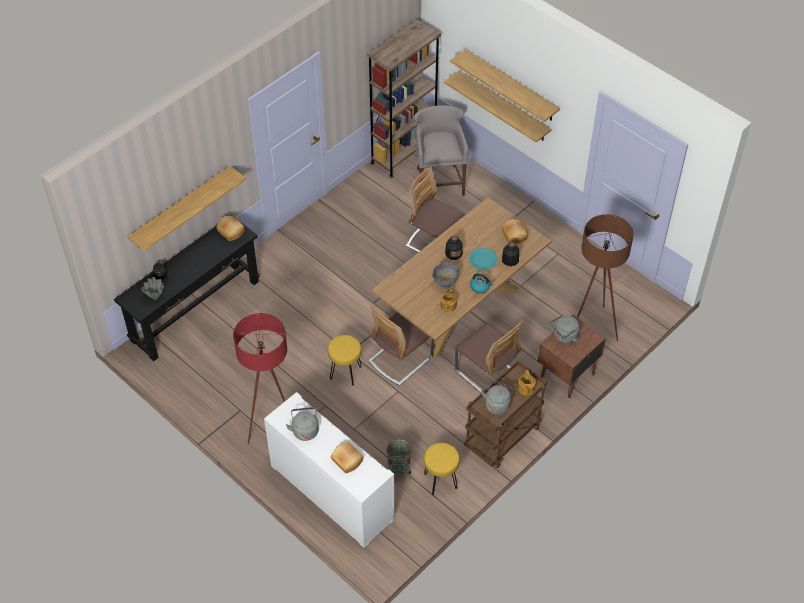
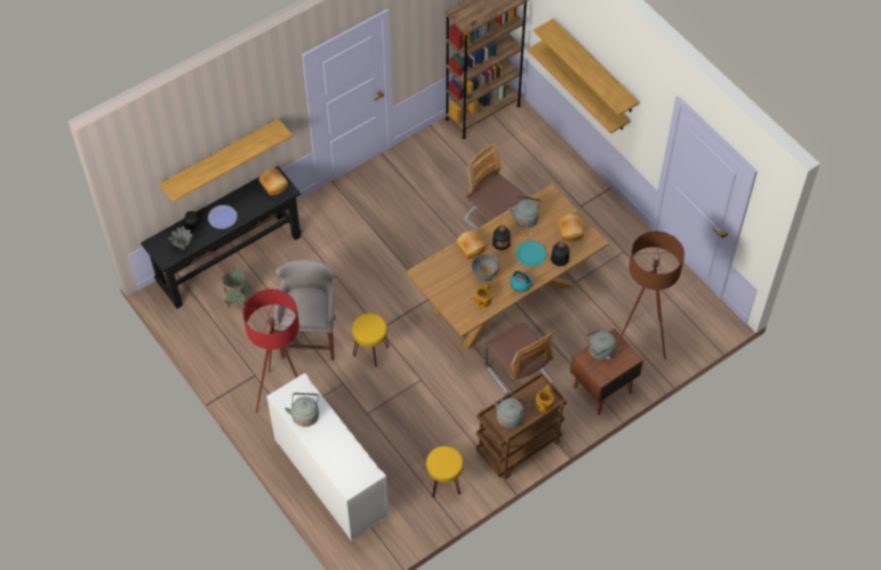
camera: 10 degrees right, 5 degrees up
bread [331,442,364,473] -> bread moved to [456,231,486,259]
chair [368,305,434,386] -> none
basket [387,439,412,480] -> basket moved to [222,269,251,308]
grey stool [414,105,468,196] -> grey stool moved to [273,260,335,360]
none -> plate [208,205,237,229]
none -> grey kettle [509,196,541,228]

